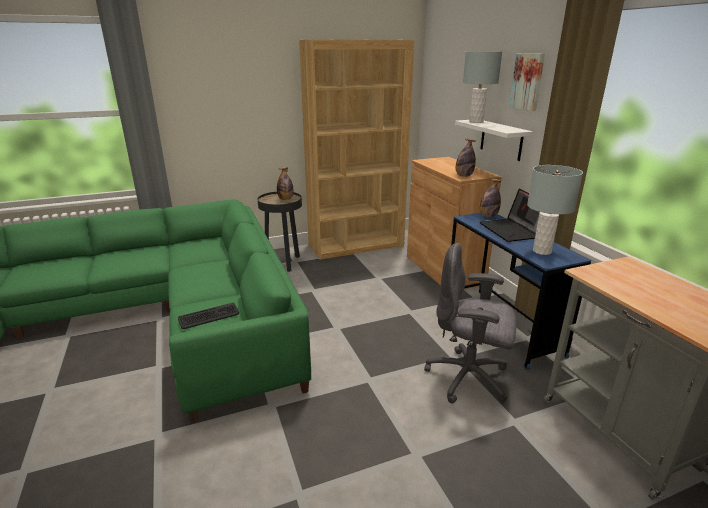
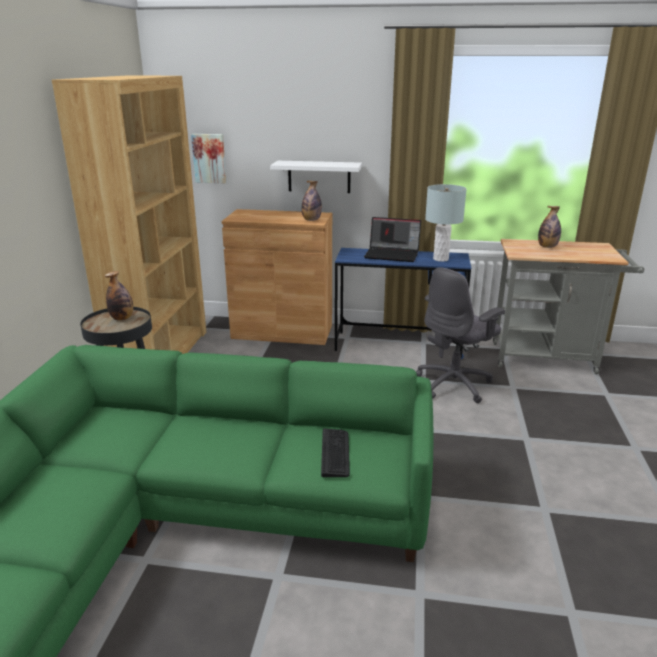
camera: 60 degrees left, 0 degrees up
grey table lamp [463,51,502,123] -> none
bottle [479,178,501,218] -> bottle moved to [538,206,561,248]
picture [509,53,545,111] -> picture moved to [191,134,226,183]

